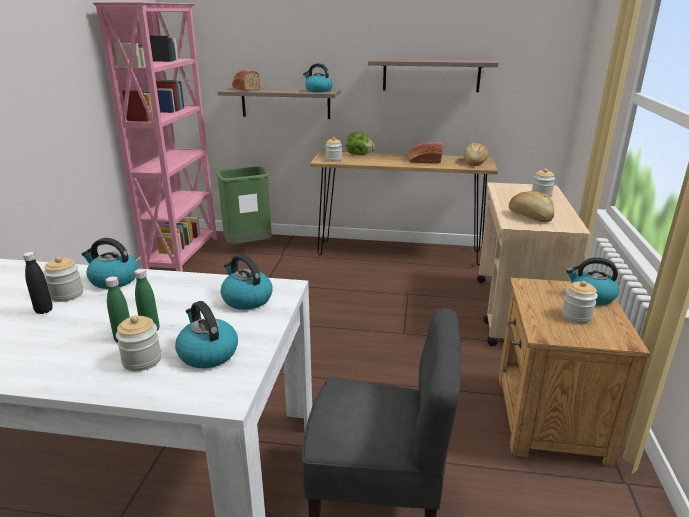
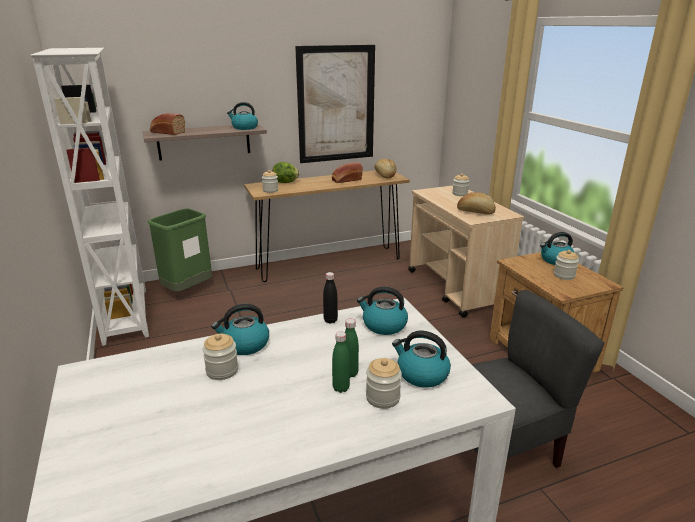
camera: 30 degrees left, 0 degrees up
black bottle [23,252,53,314] -> black bottle moved to [323,272,338,324]
pink bookcase [93,2,217,272] -> white bookcase [31,48,149,346]
shelf [368,58,499,92] -> picture [295,45,375,163]

